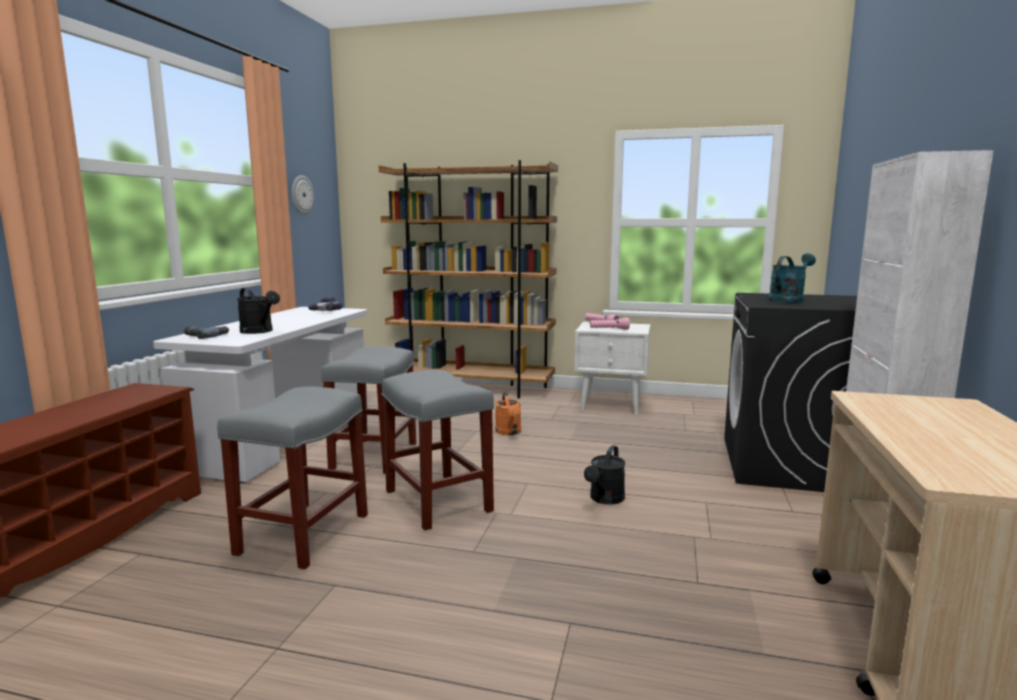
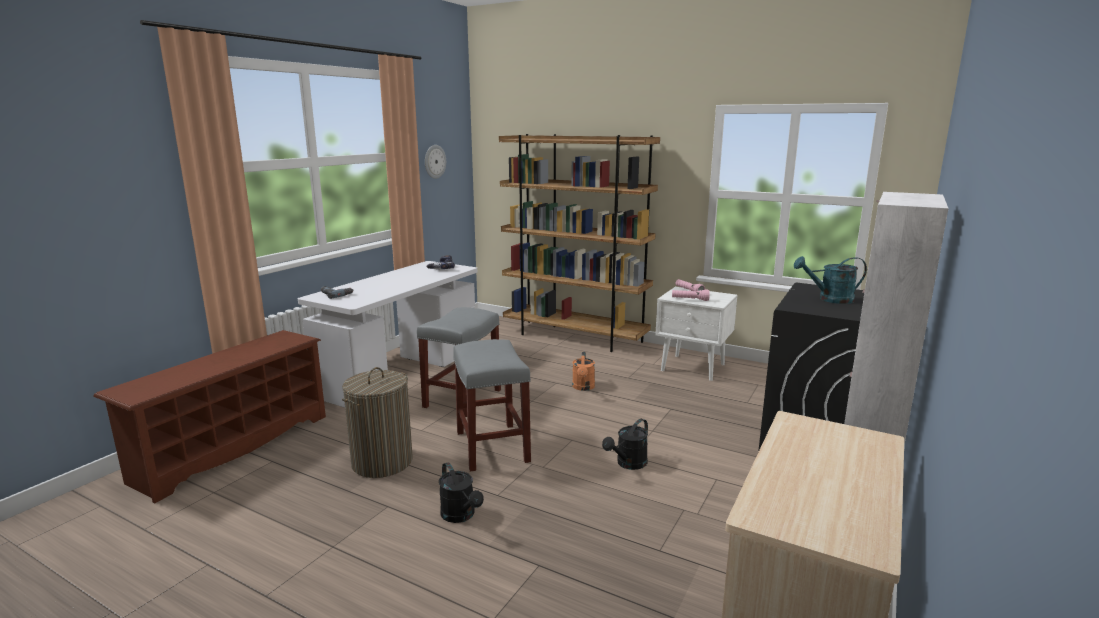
camera: 15 degrees right, 5 degrees up
grey stool [217,386,368,569] -> laundry basket [342,367,413,478]
black watering can [237,288,280,334] -> black watering can moved to [439,462,484,523]
turquoise watering can [768,253,816,303] -> turquoise watering can turned 150 degrees counterclockwise [794,256,867,304]

